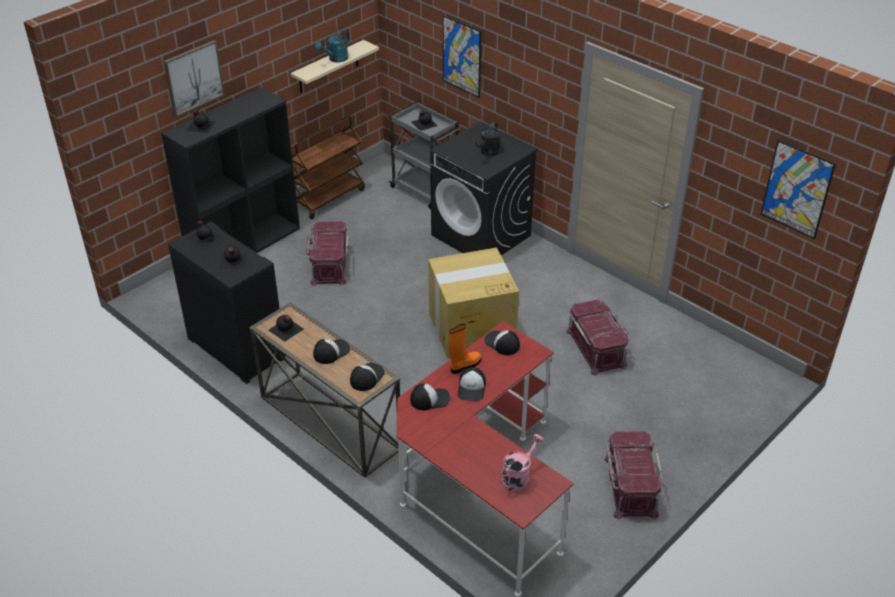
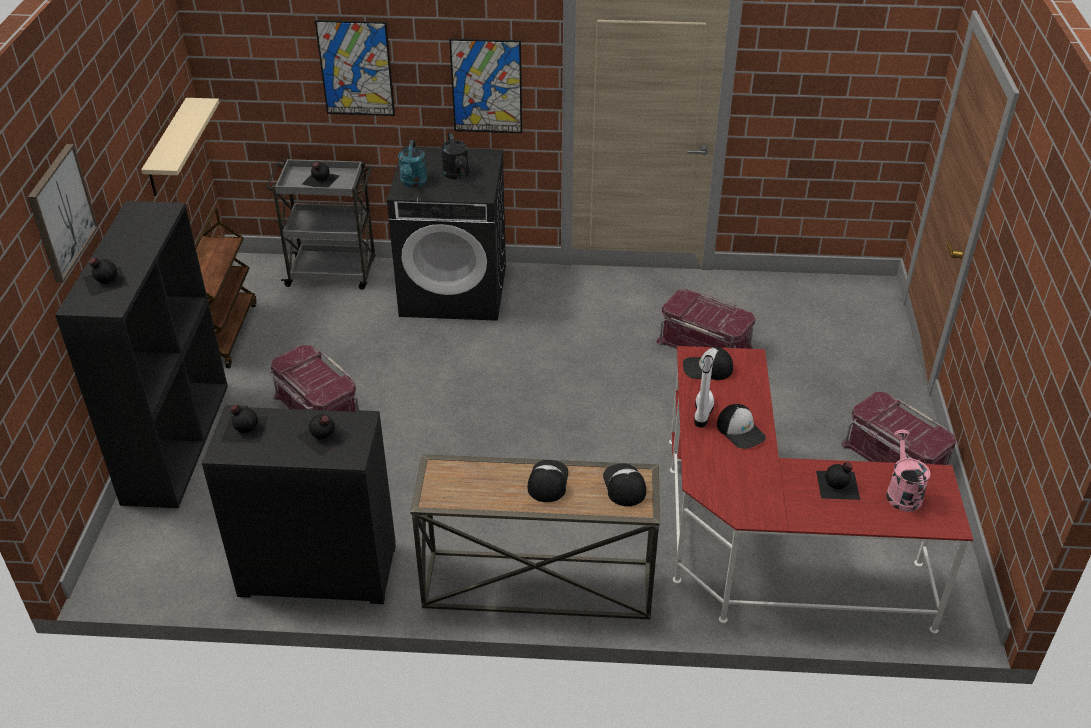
camera: 40 degrees left, 0 degrees up
black bottle [268,315,304,342] -> black bottle moved to [816,462,860,500]
turquoise watering can [315,30,349,62] -> turquoise watering can moved to [398,140,427,188]
cap [410,383,450,410] -> none
cardboard box [428,248,519,359] -> none
orange boot [449,324,481,374] -> white boot [694,355,714,428]
picture [761,140,836,239] -> picture moved to [449,38,522,133]

